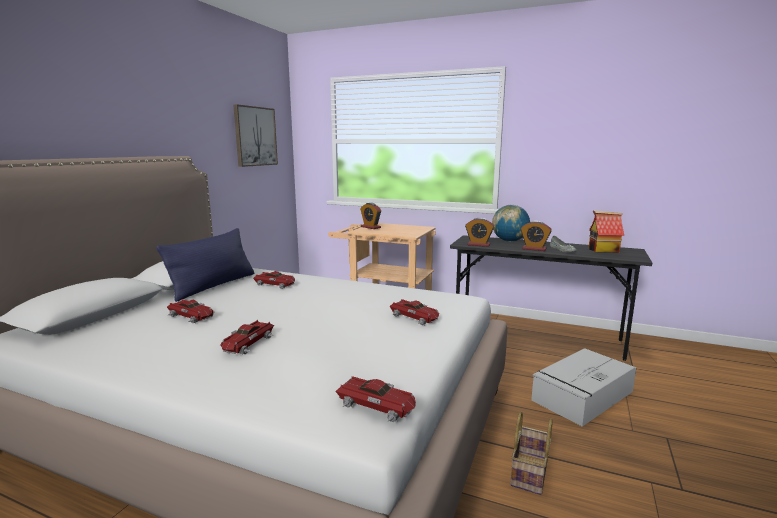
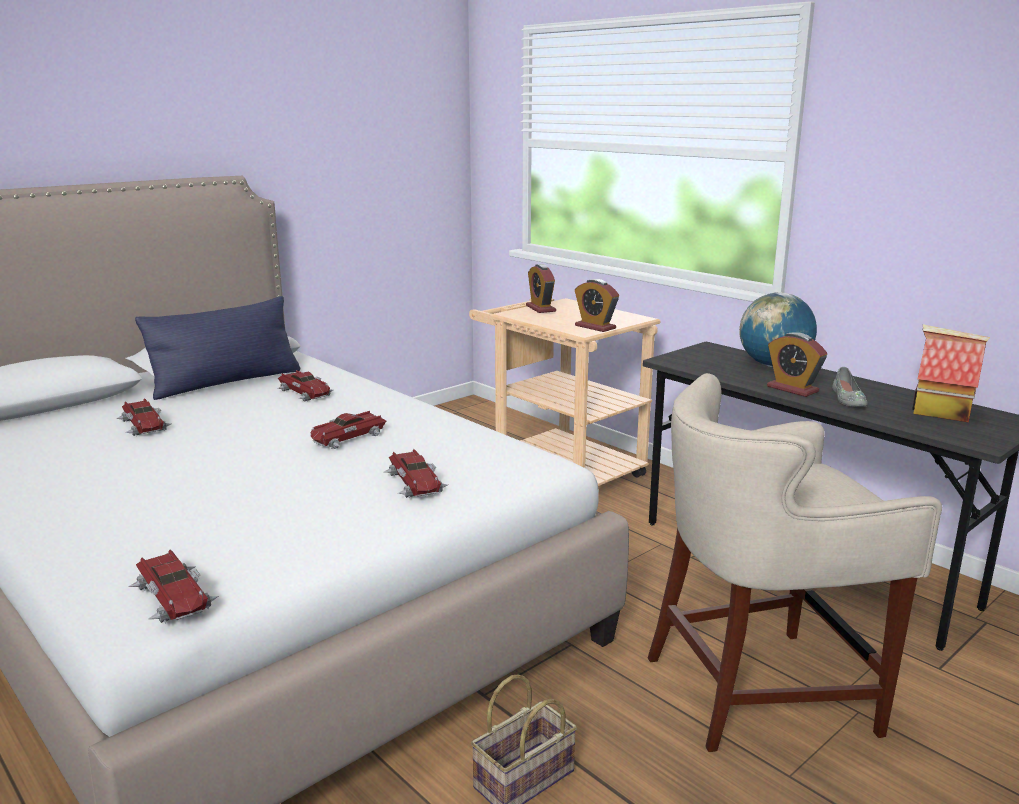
camera: 25 degrees right, 5 degrees up
toy car [220,320,274,355] -> toy car moved to [310,411,386,449]
picture [233,104,278,167] -> none
alarm clock [465,218,494,247] -> alarm clock moved to [575,279,619,332]
grey storage box [531,348,636,427] -> beige stool [648,373,942,752]

